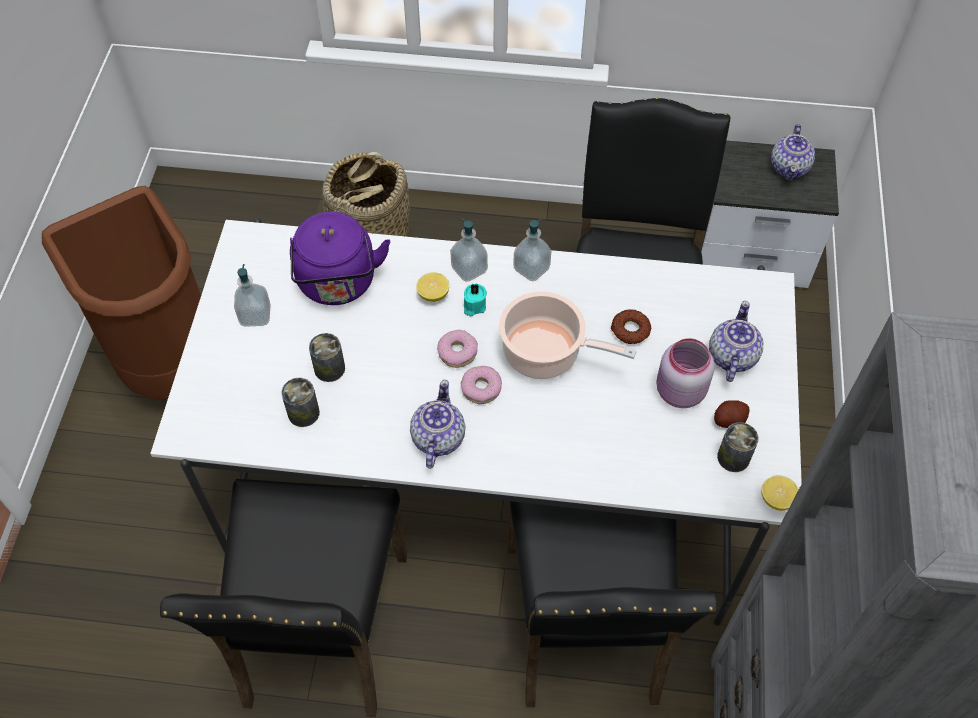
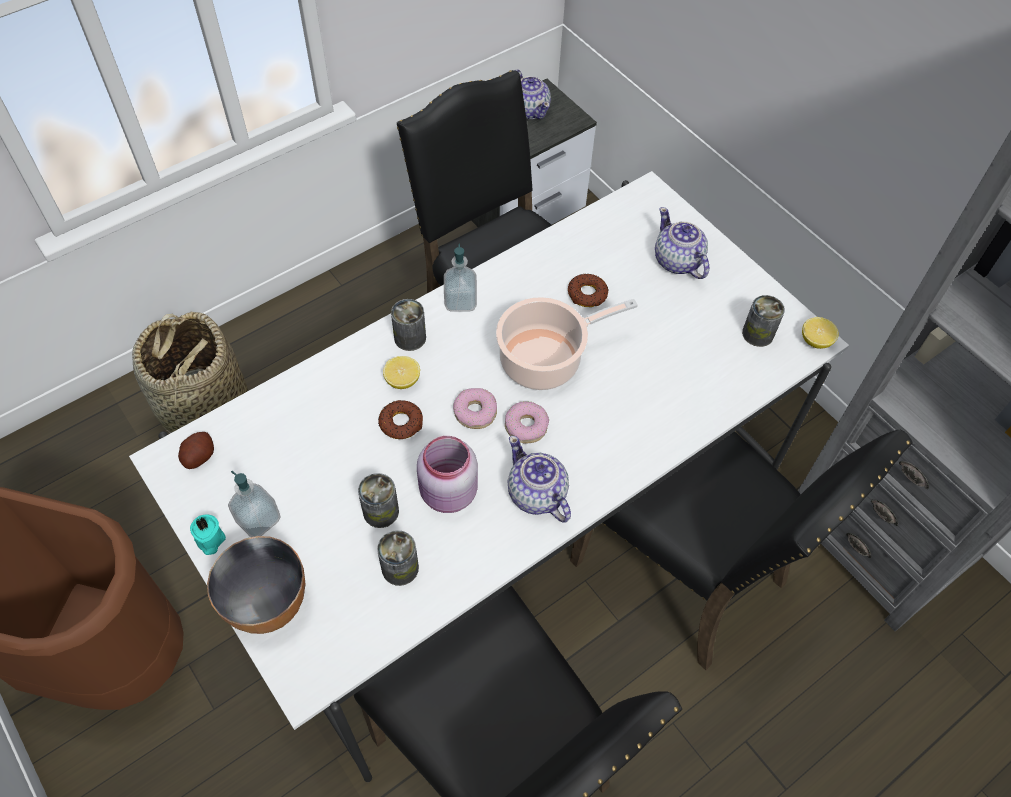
camera: 45 degrees left, 0 degrees up
purple kettle [290,212,390,305] -> none
soap dispenser [450,219,488,282] -> can [391,299,426,351]
turquoise candle [464,284,487,316] -> turquoise candle moved to [190,514,226,555]
pink jar [656,338,715,408] -> pink jar moved to [417,436,478,513]
potato [714,400,750,428] -> potato moved to [178,432,214,469]
none -> bowl [207,536,305,634]
none -> donut [378,400,423,439]

